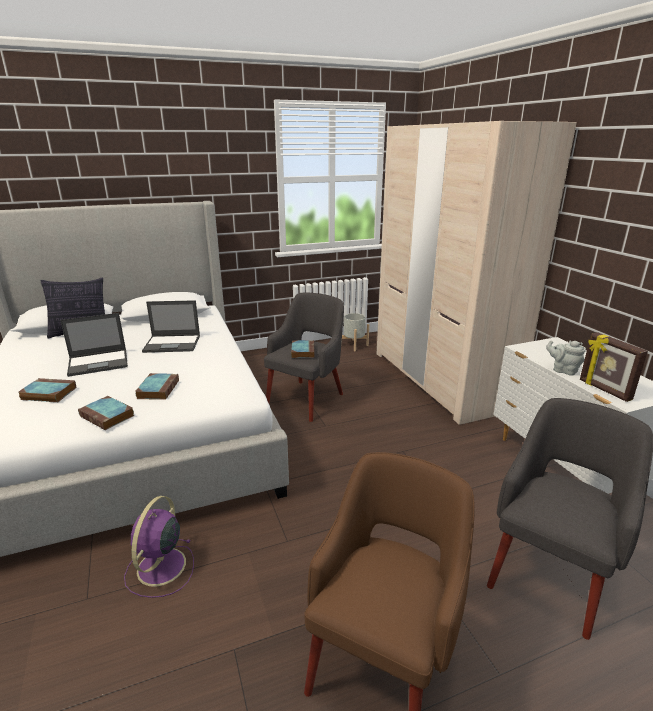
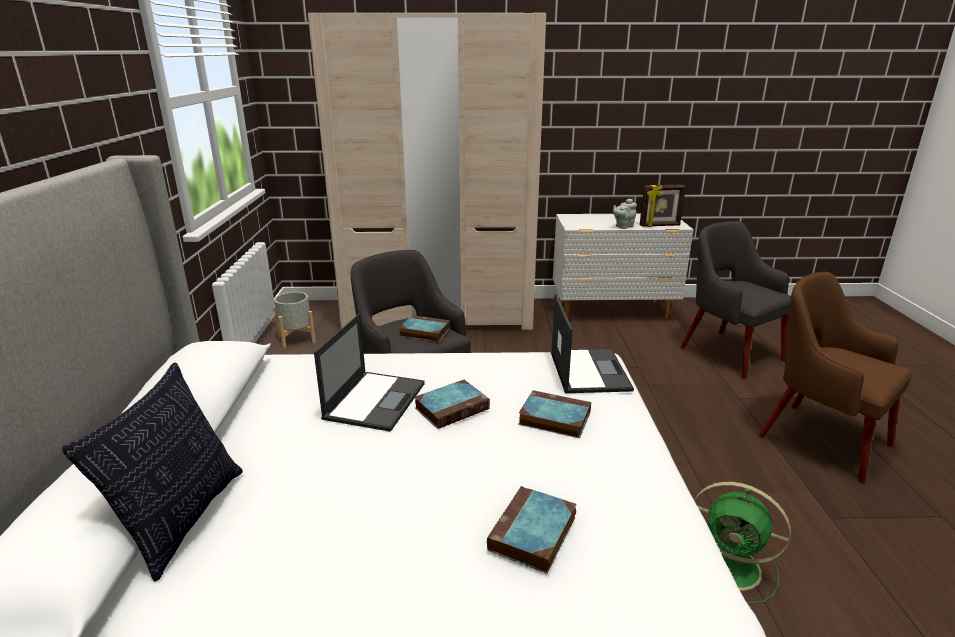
camera: 70 degrees left, 0 degrees up
laptop [60,313,128,377] -> laptop moved to [551,295,634,393]
book [78,396,134,430] -> book moved to [414,380,490,429]
purple fan [124,496,194,598] -> green fan [695,482,791,604]

